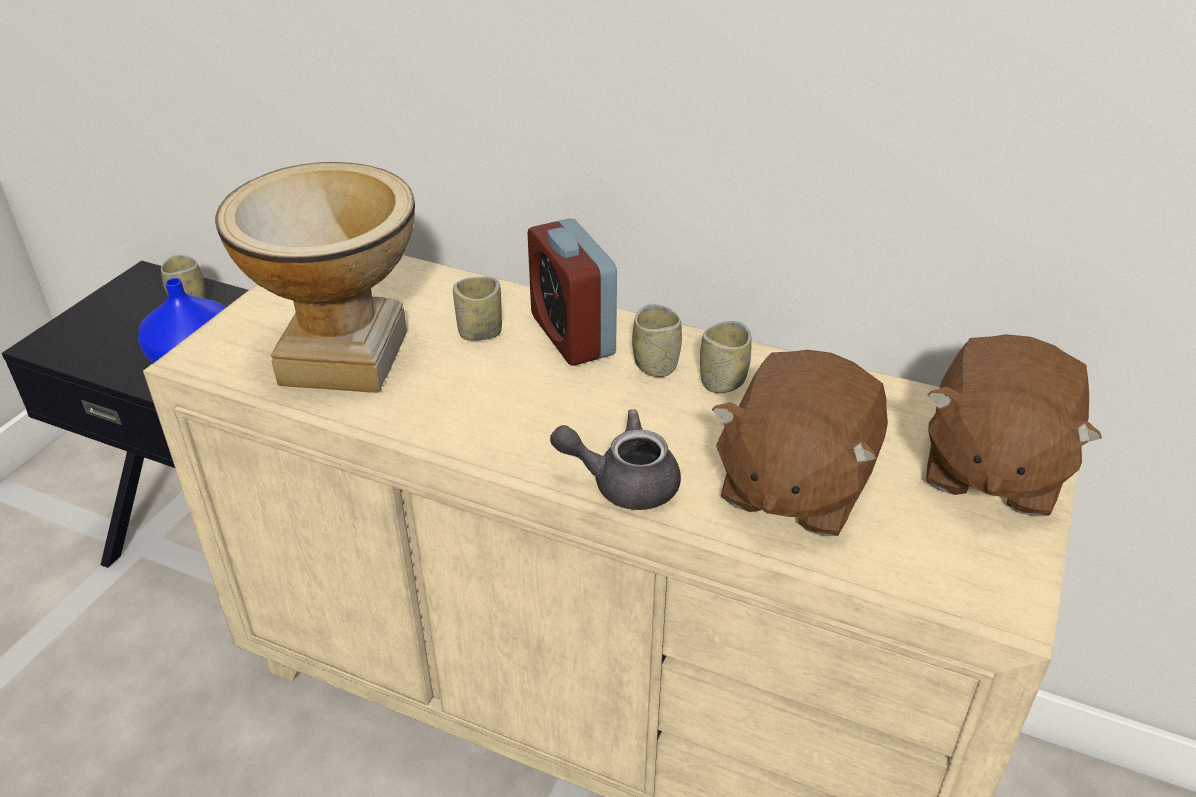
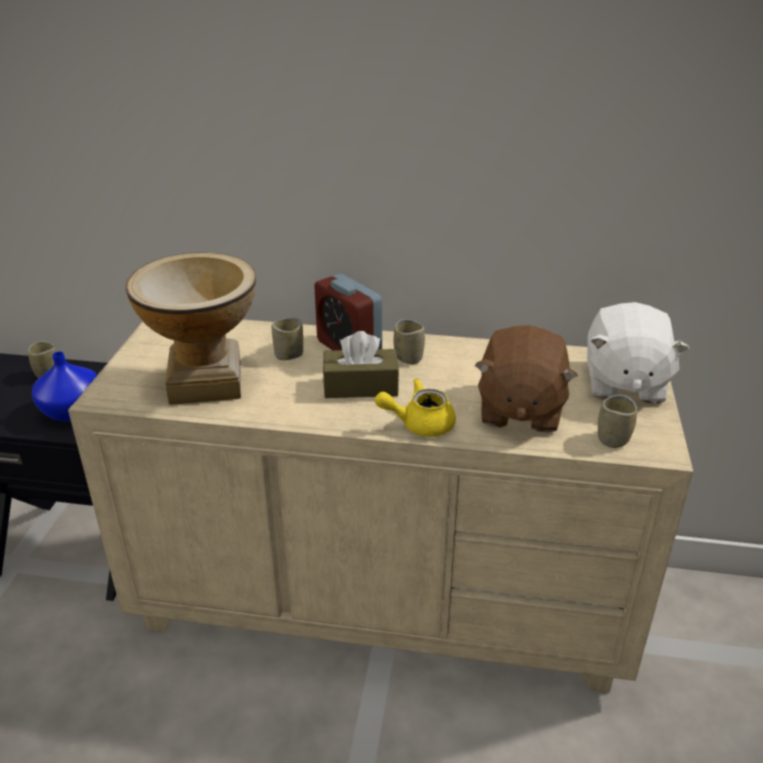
camera: 15 degrees left, 5 degrees down
grey teapot [550,409,681,510] -> yellow teapot [375,378,456,437]
cup [700,321,752,393] -> cup moved to [598,395,637,448]
brown plush toy [926,334,1102,517] -> white plush toy [587,302,690,404]
none -> brown tissue box [323,331,399,398]

